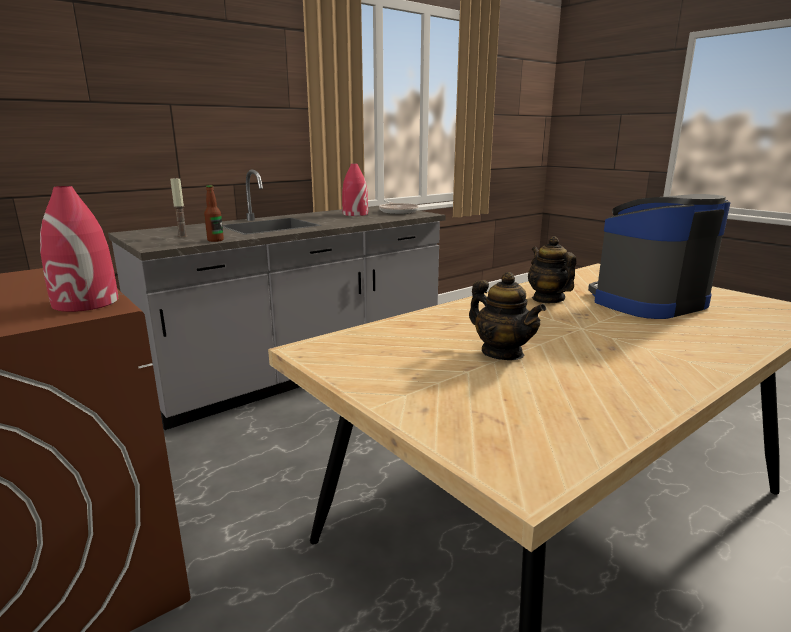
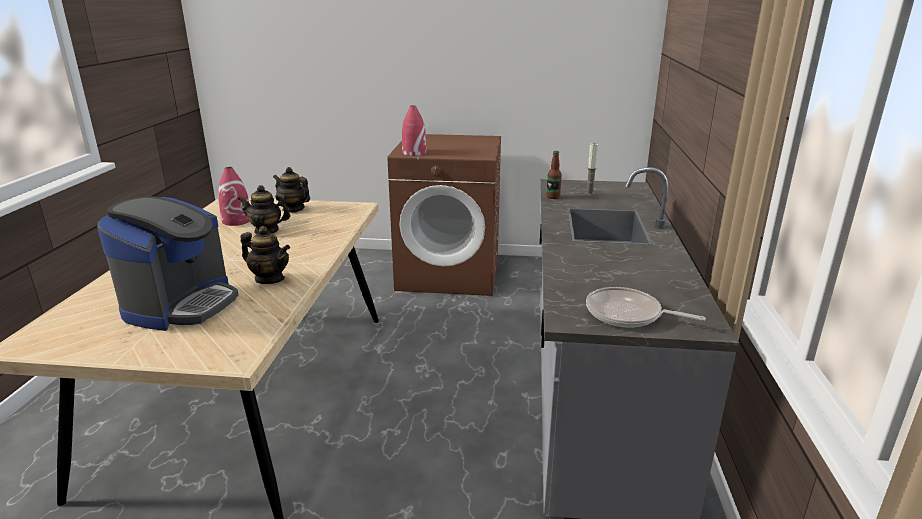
camera: 135 degrees right, 5 degrees up
red vase [342,163,368,216] -> red vase moved to [218,167,250,226]
none -> teapot [273,167,310,213]

